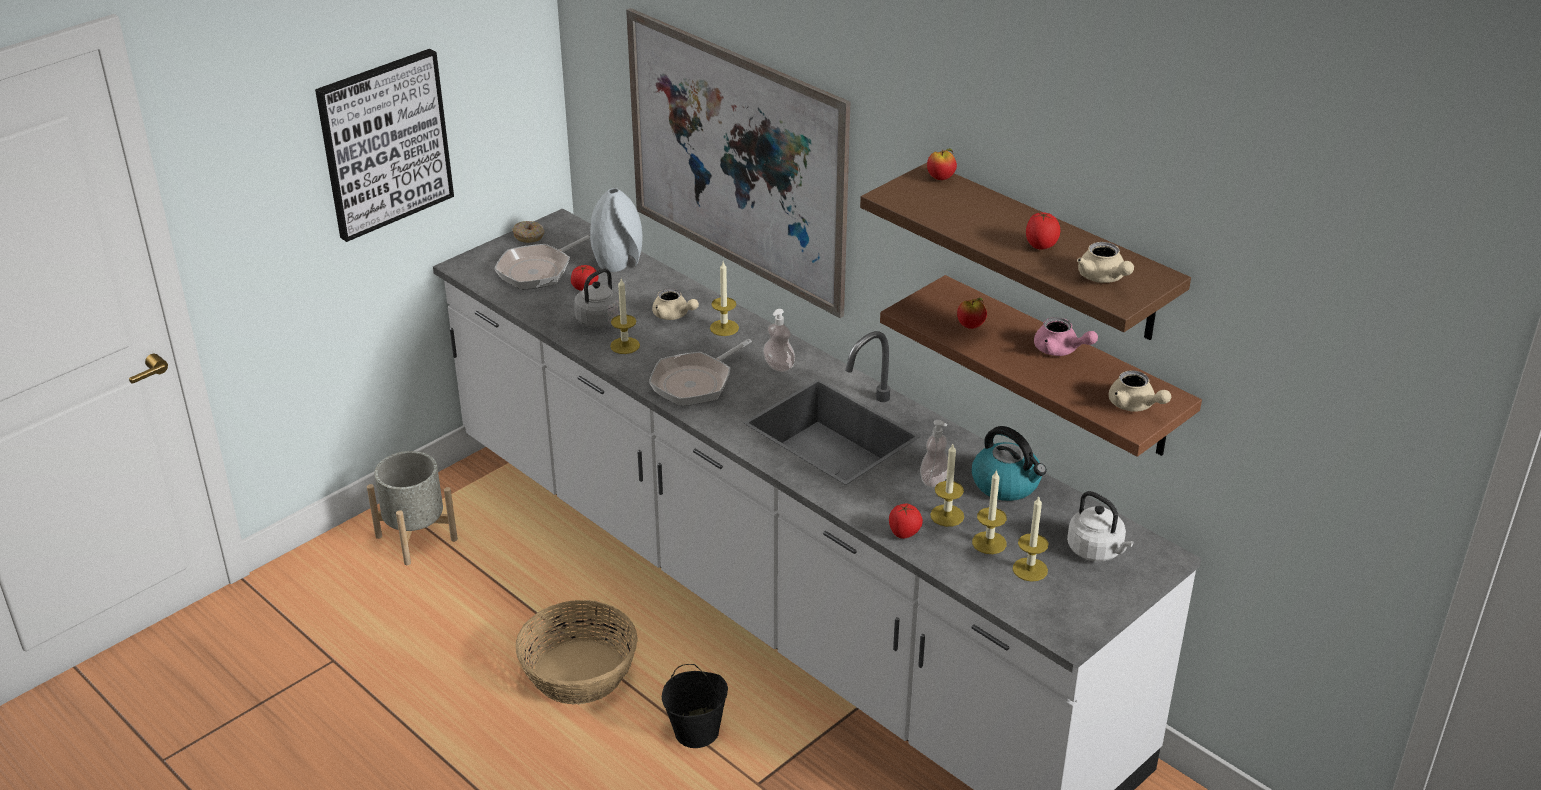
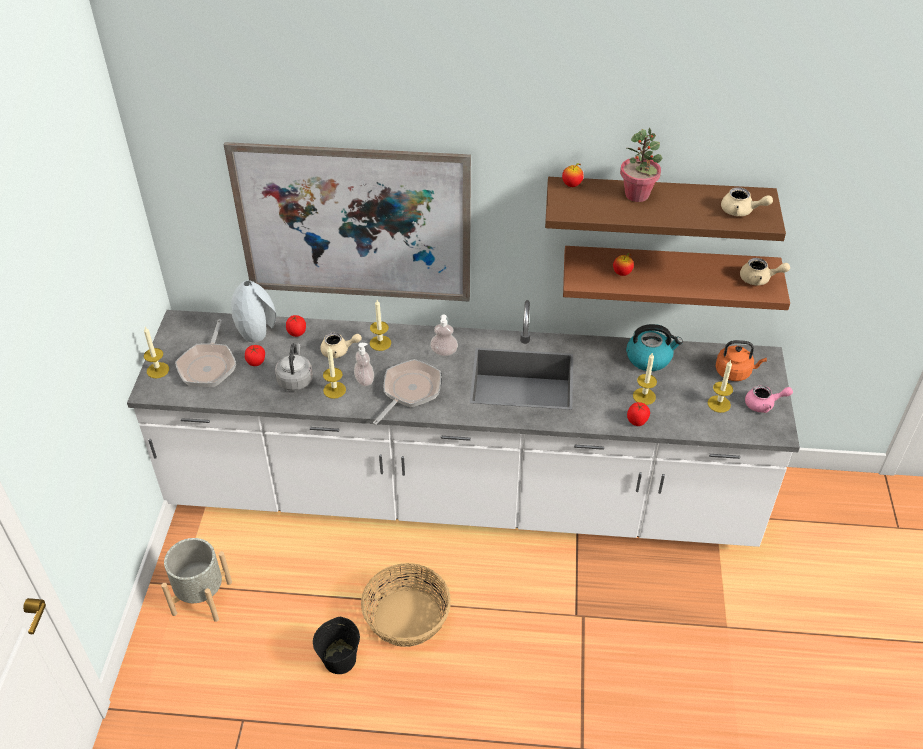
camera: 40 degrees left, 10 degrees up
picture [315,49,454,242] -> none
donut [512,221,544,243] -> none
frying pan [649,339,752,406] -> frying pan turned 150 degrees counterclockwise [373,359,441,425]
black bucket [662,664,728,748] -> black bucket moved to [313,617,360,674]
soap dispenser [920,420,948,488] -> soap dispenser moved to [354,343,374,386]
candle [972,469,1007,554] -> candle moved to [144,327,169,378]
tomato [1026,212,1061,250] -> tomato moved to [286,315,306,337]
pink teapot [1034,317,1098,356] -> pink teapot moved to [745,385,793,413]
white kettle [1067,491,1134,561] -> orange kettle [715,340,767,381]
none -> potted plant [620,128,662,202]

